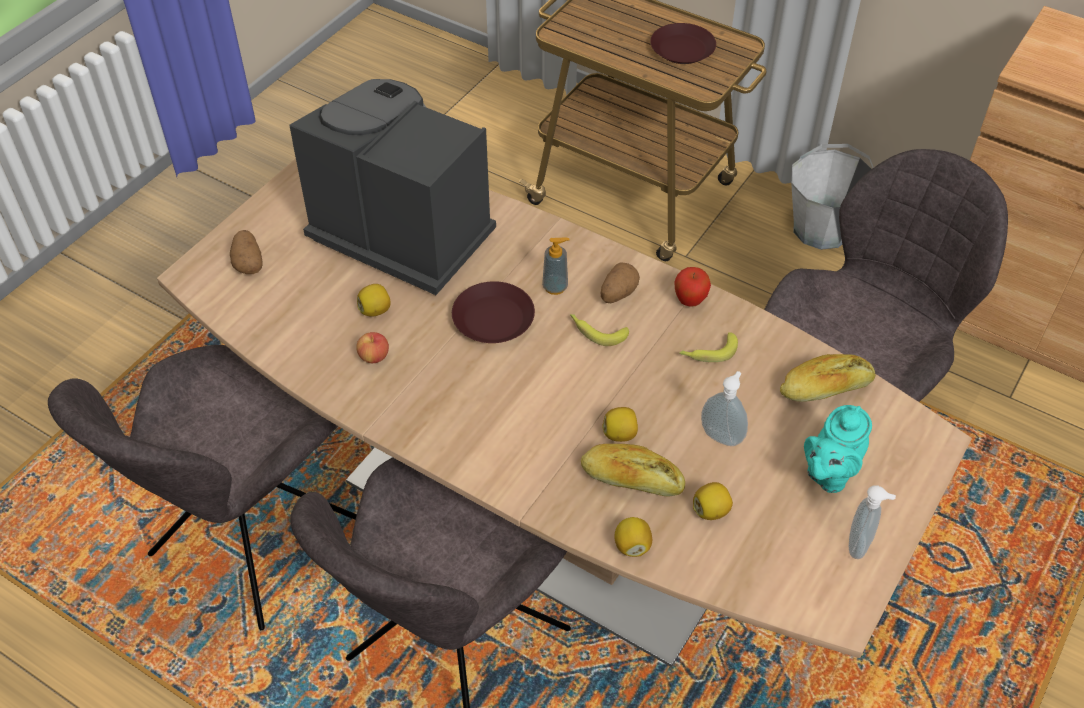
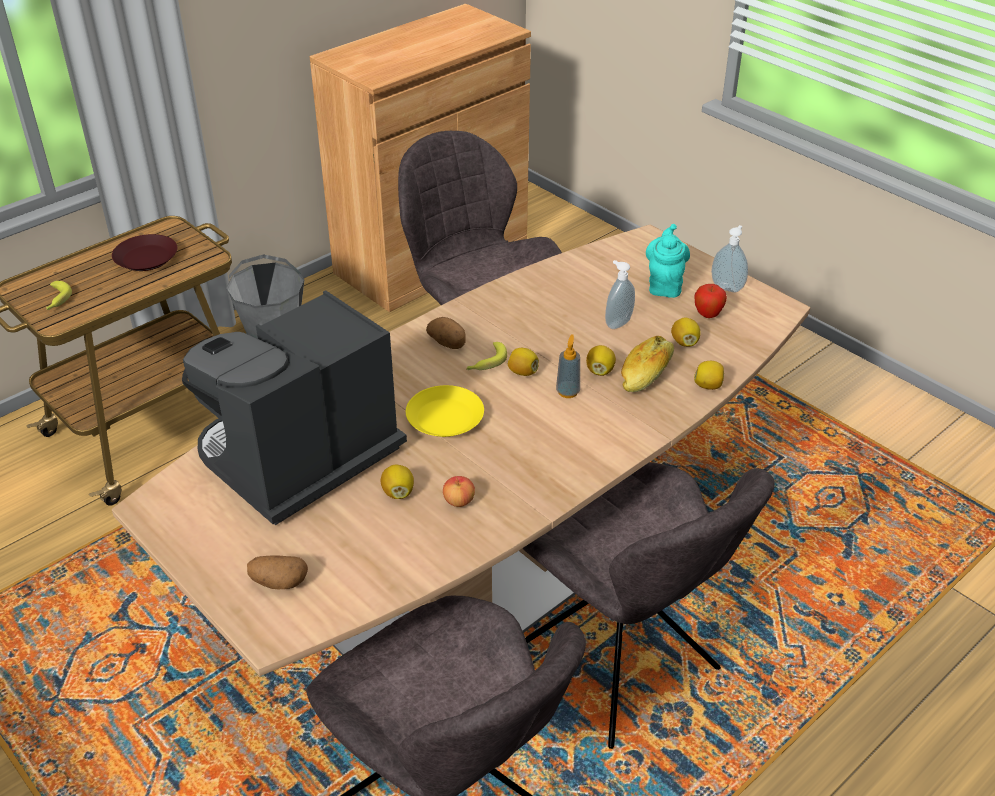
camera: 75 degrees left, 10 degrees down
brown plate [452,281,535,343] -> yellow plate [406,385,484,437]
soap dispenser [542,238,570,295] -> soap dispenser moved to [556,334,580,398]
apple [674,267,711,307] -> apple moved to [694,284,727,318]
banana [679,332,738,362] -> banana moved to [46,281,72,310]
bread [780,354,875,402] -> none
turquoise teapot [804,405,872,493] -> turquoise teapot turned 135 degrees counterclockwise [646,224,690,298]
none -> lemon [508,348,539,376]

